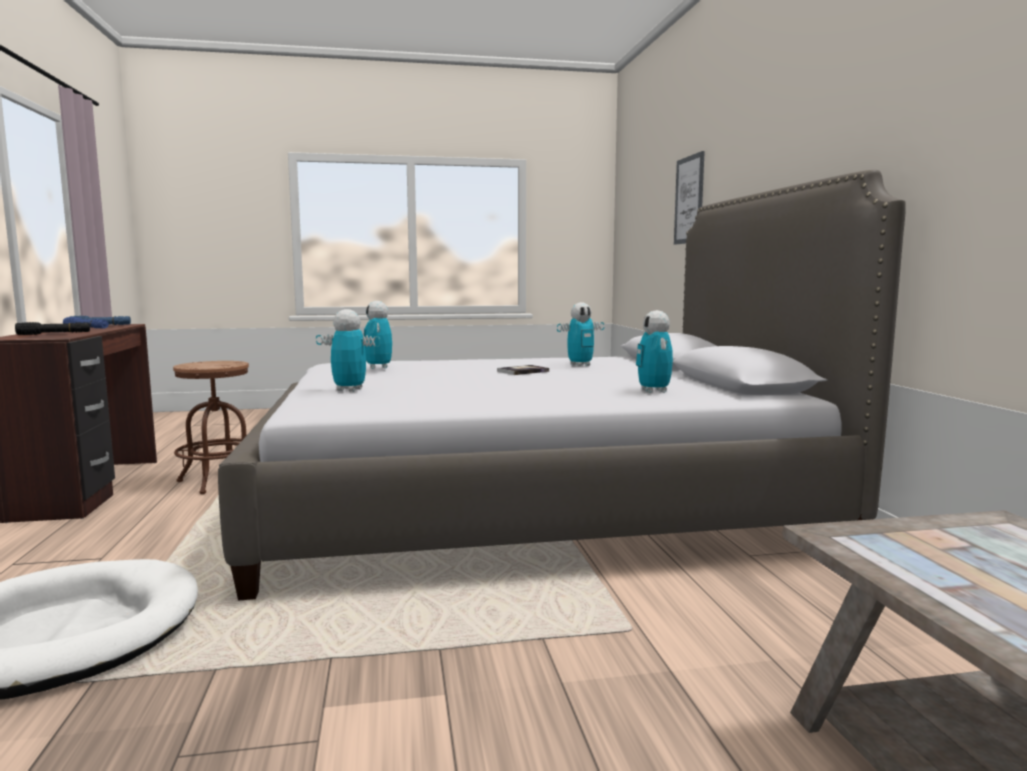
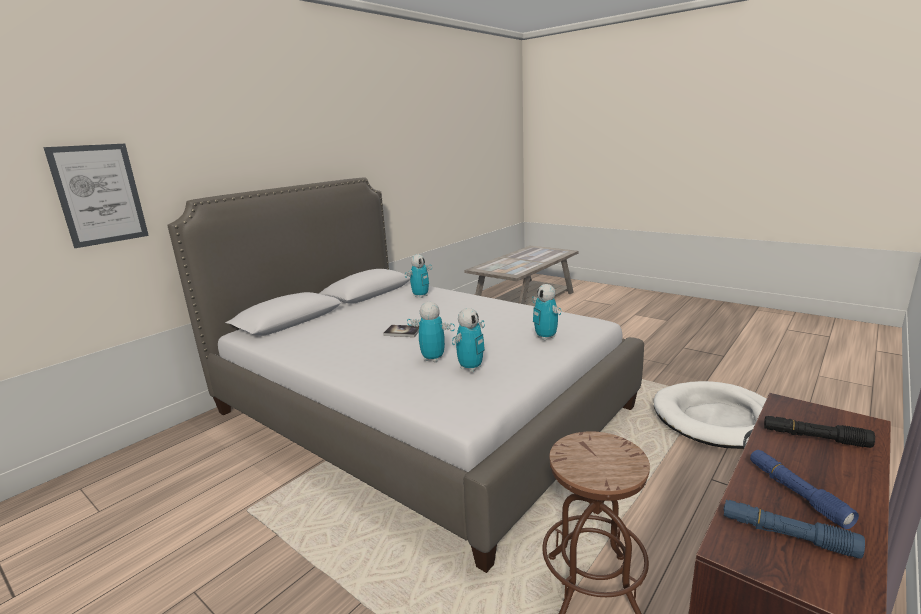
camera: 130 degrees left, 10 degrees up
toy robot [557,302,604,367] -> toy robot moved to [407,302,455,362]

